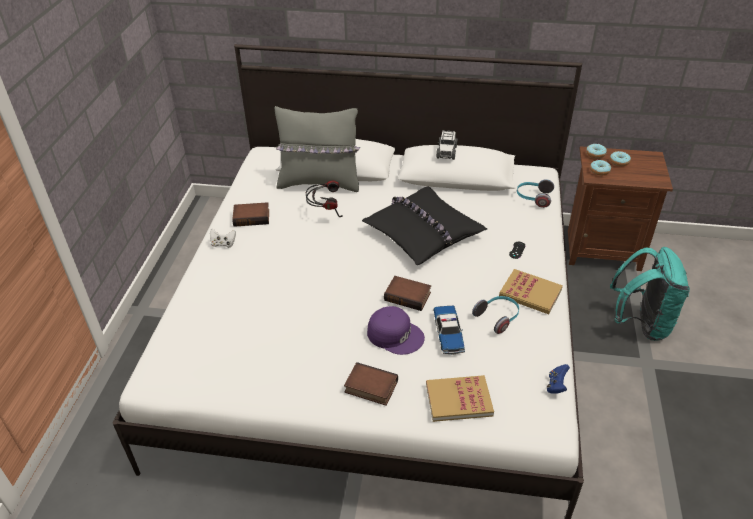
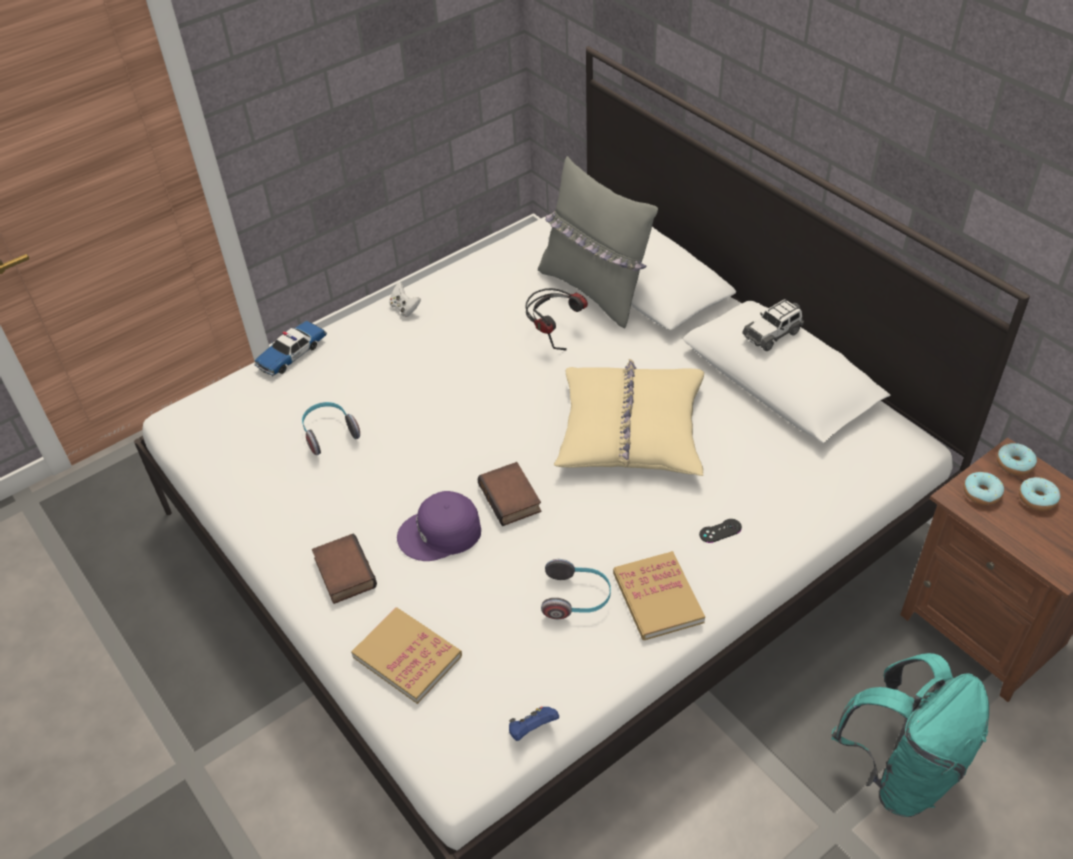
camera: 45 degrees right, 5 degrees up
book [232,202,269,227] -> none
black pillow [362,187,487,265] -> beige pillow [554,359,704,476]
purple cap [367,306,425,355] -> purple cap turned 90 degrees clockwise [397,491,481,561]
toy car [433,306,465,354] -> toy car moved to [254,321,327,376]
headphones [517,179,554,208] -> headphones moved to [302,402,360,455]

